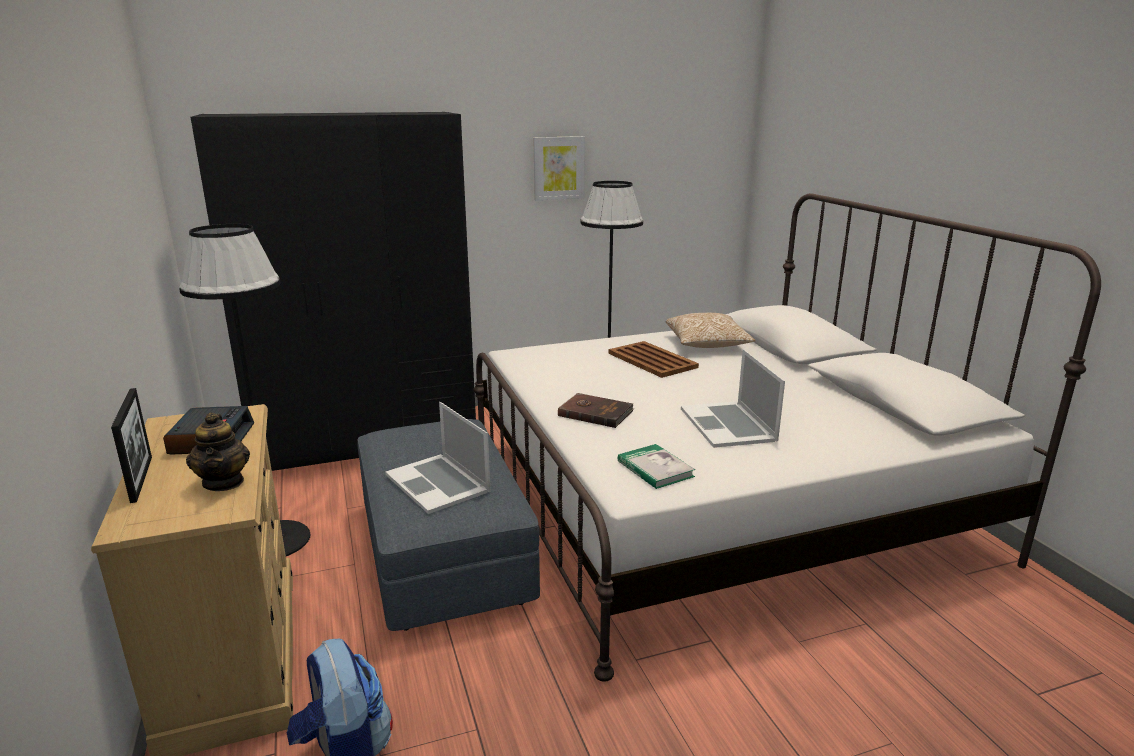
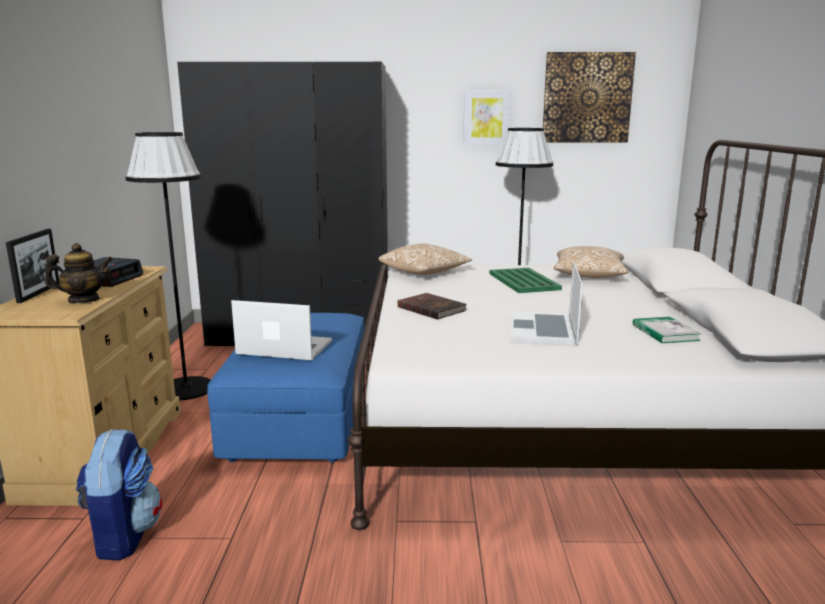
camera: 20 degrees right, 5 degrees down
teapot [186,413,250,491] -> teapot turned 105 degrees counterclockwise [45,243,113,303]
grey ottoman [357,419,540,631] -> blue ottoman [207,313,365,463]
laptop [385,402,490,514] -> laptop turned 120 degrees clockwise [231,300,332,360]
brown tray [608,341,699,378] -> green tray [489,268,562,293]
book [617,444,695,489] -> book moved to [633,317,701,343]
none -> pillow [379,243,472,275]
none -> picture [543,52,636,142]

